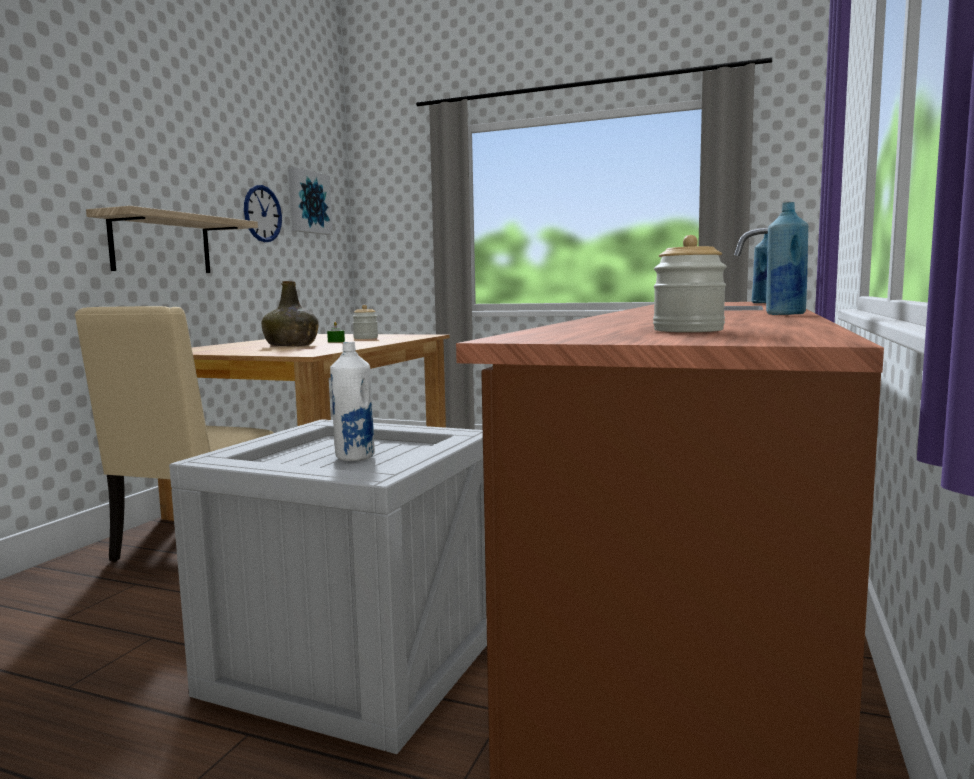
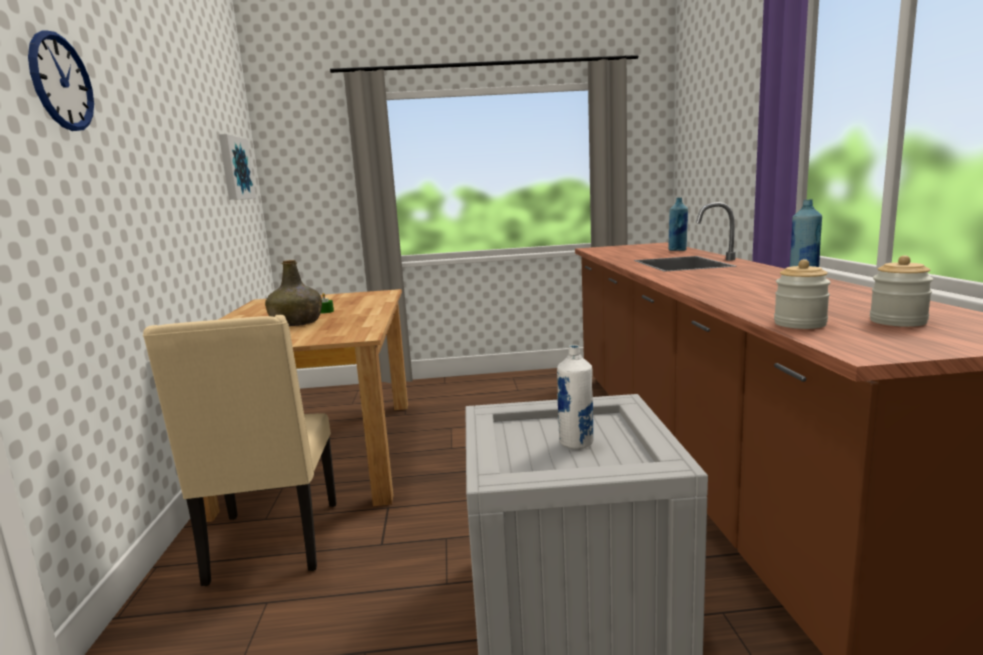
camera: 25 degrees left, 5 degrees up
shelf [86,206,258,273] -> none
wall clock [244,185,282,242] -> wall clock moved to [28,30,94,131]
jar [352,305,378,339] -> jar moved to [774,259,831,329]

